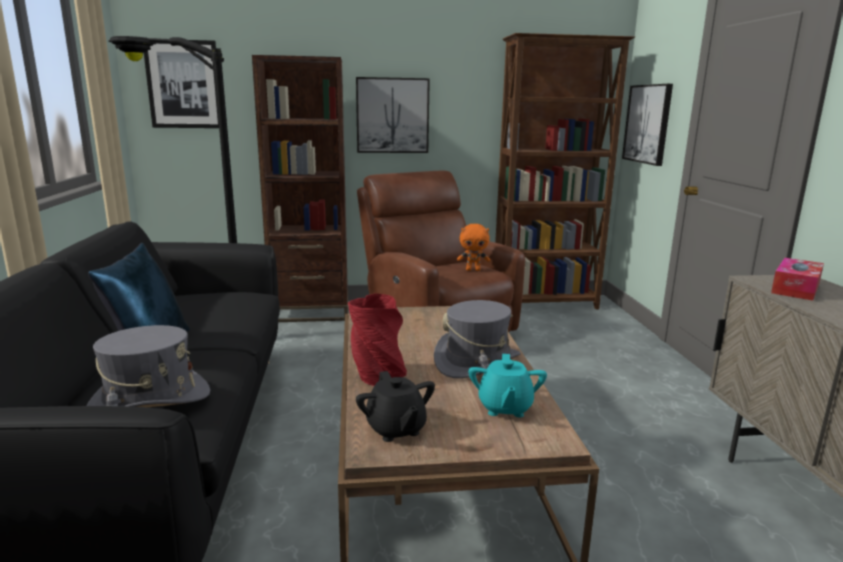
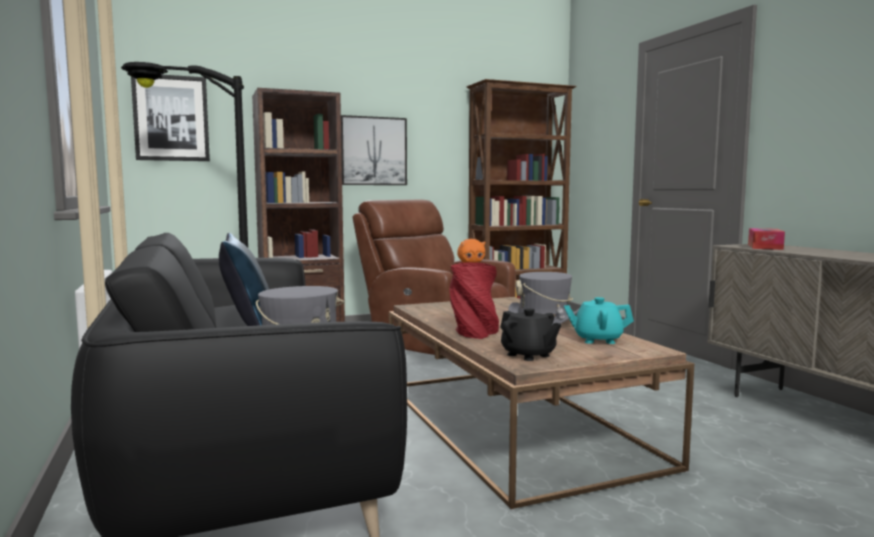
camera: 15 degrees left, 10 degrees down
turquoise teapot [468,354,547,418] -> turquoise teapot turned 105 degrees clockwise [564,297,634,344]
picture [622,84,673,166] -> none

